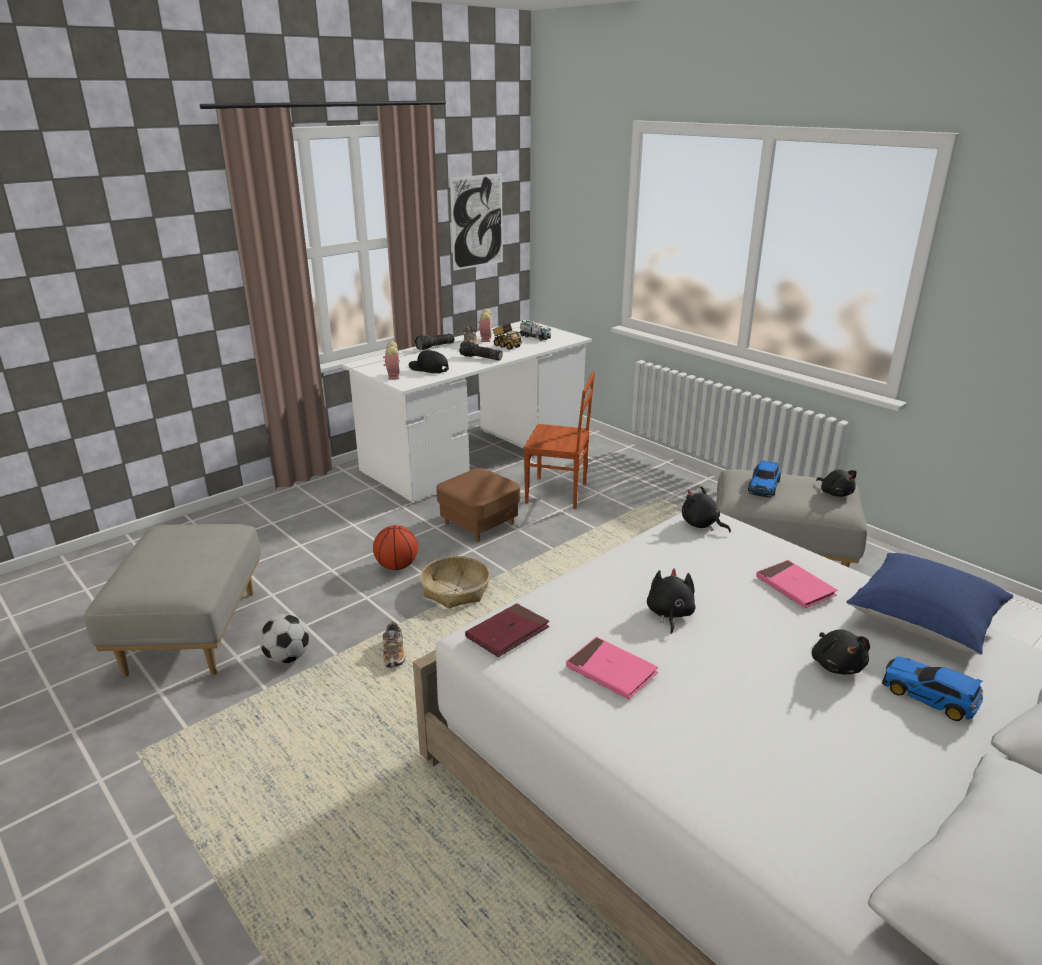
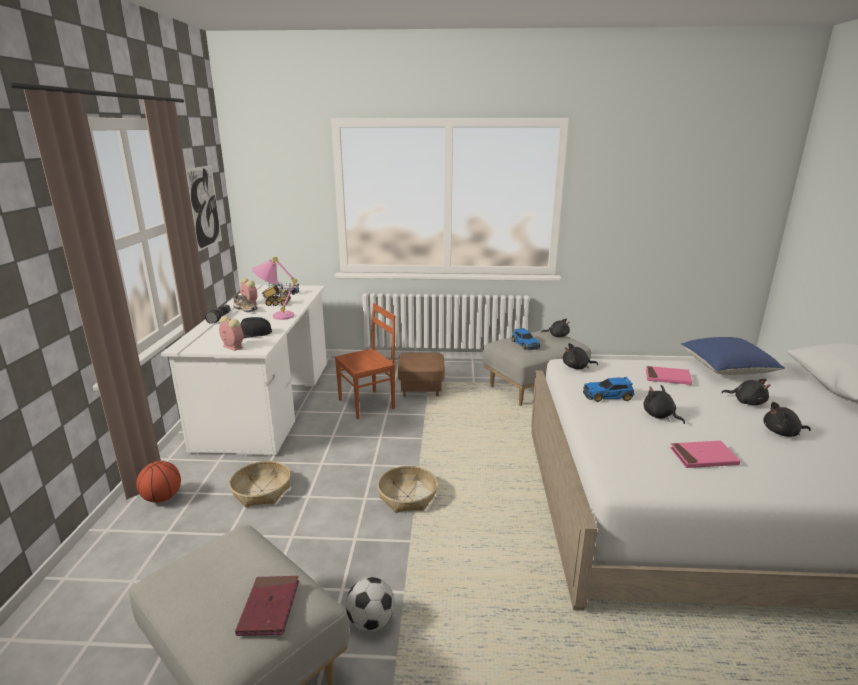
camera: 45 degrees left, 5 degrees down
basketball [373,525,418,570] -> basketball moved to [137,461,181,503]
shoe [383,621,406,668] -> none
brown ottoman [436,468,520,541] -> brown ottoman moved to [398,353,445,397]
flashlight [459,341,503,361] -> pink table lamp [252,256,297,320]
red book [465,603,549,657] -> red book moved to [235,576,299,636]
toy car [882,656,983,721] -> toy car moved to [583,377,635,402]
none -> basket [229,461,291,507]
none -> black plush toy [763,402,811,437]

